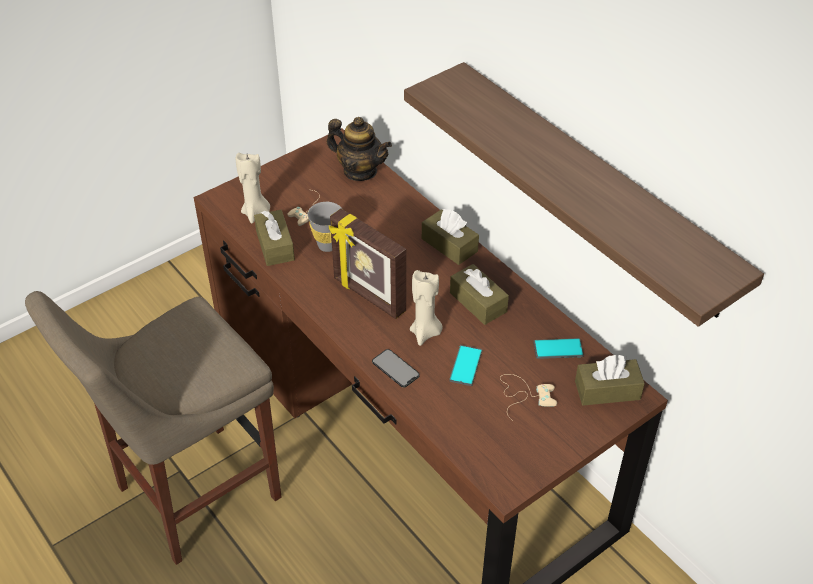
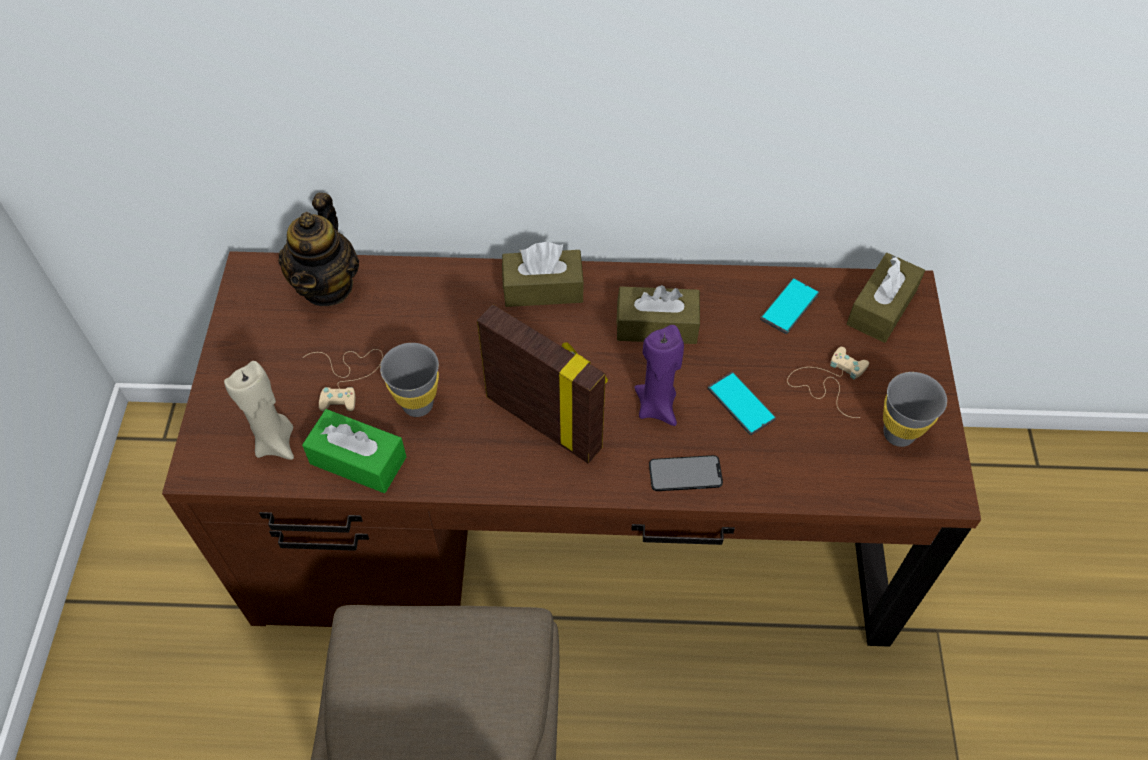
camera: 50 degrees left, 10 degrees up
brown tissue box [254,210,295,266] -> green tissue box [302,409,406,493]
teapot [327,117,392,181] -> teapot turned 120 degrees clockwise [278,193,359,306]
picture frame [329,208,406,319] -> picture frame turned 135 degrees counterclockwise [477,305,608,464]
shelf [404,62,764,327] -> none
beige candle [410,270,443,346] -> purple candle [634,325,684,426]
none -> grey cup [883,372,947,447]

